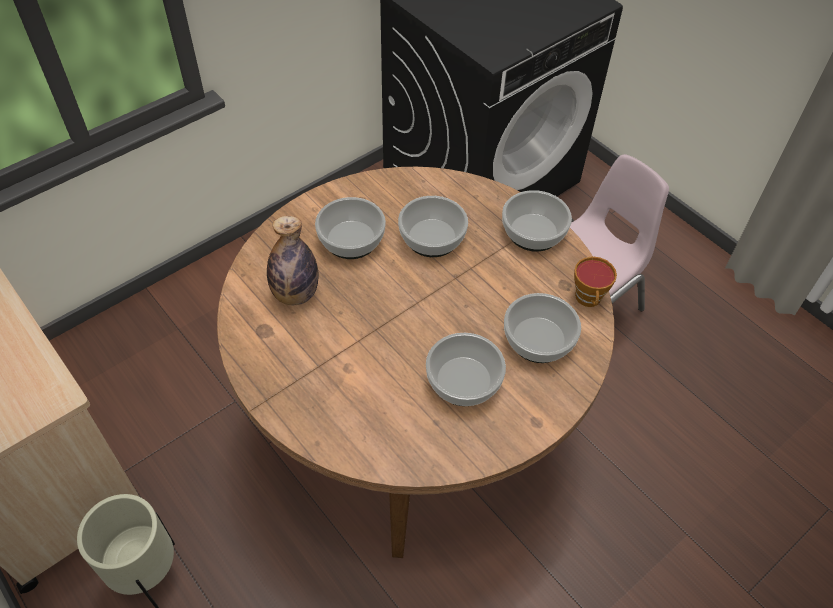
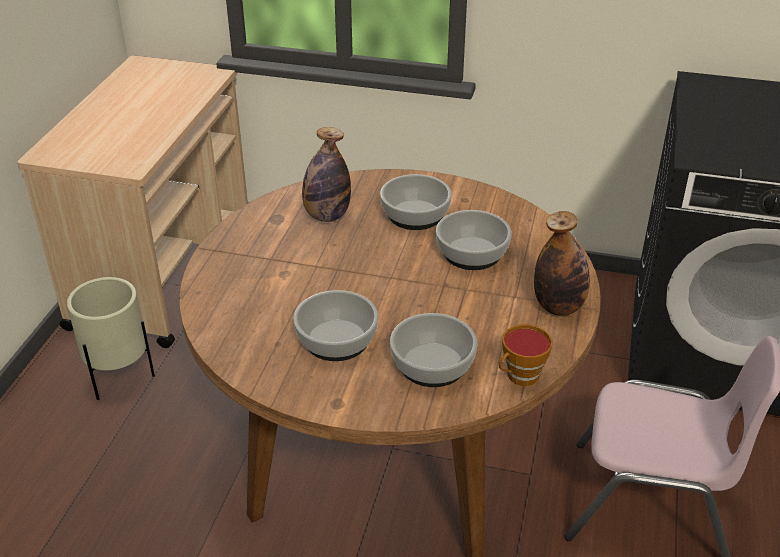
camera: 55 degrees right, 15 degrees down
bowl [502,190,572,252] -> bottle [534,211,590,316]

